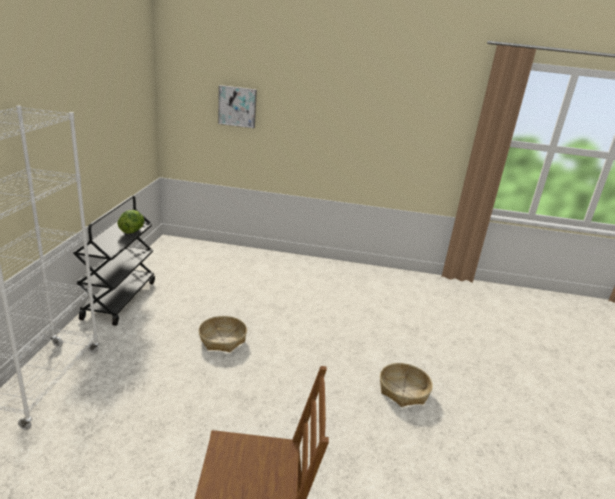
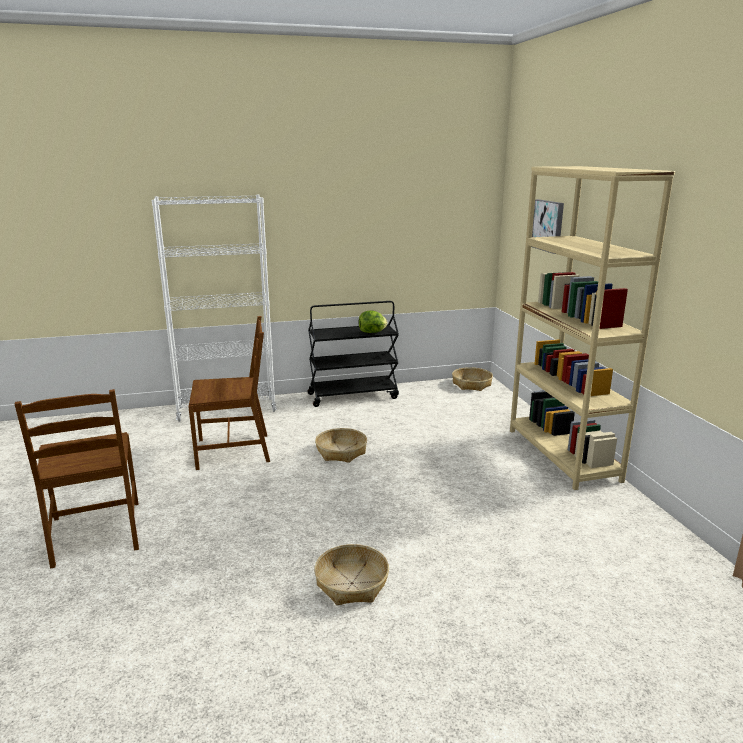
camera: 70 degrees right, 5 degrees down
none -> brown chair [188,316,270,470]
none -> basket [452,367,493,391]
none -> beige bookcase [510,166,675,490]

